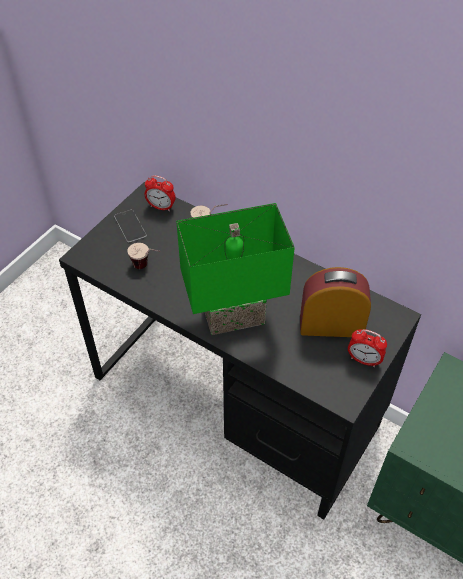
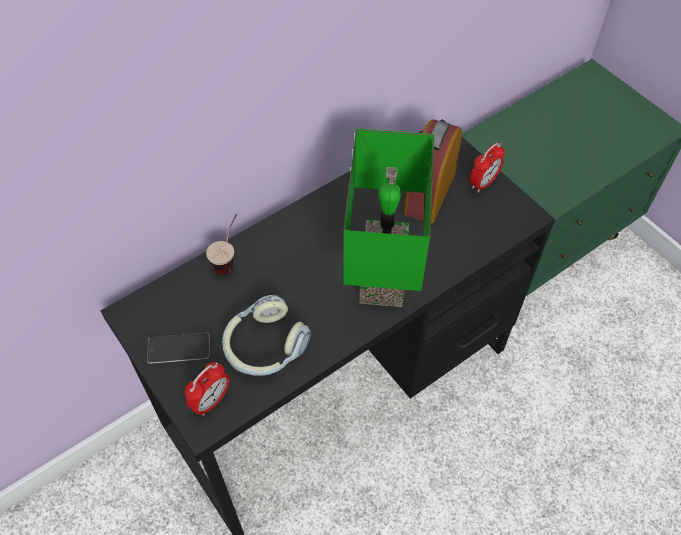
camera: 70 degrees left, 5 degrees up
cup [127,243,161,269] -> headphones [222,295,311,376]
alarm clock [145,175,176,211] -> alarm clock moved to [185,362,230,416]

